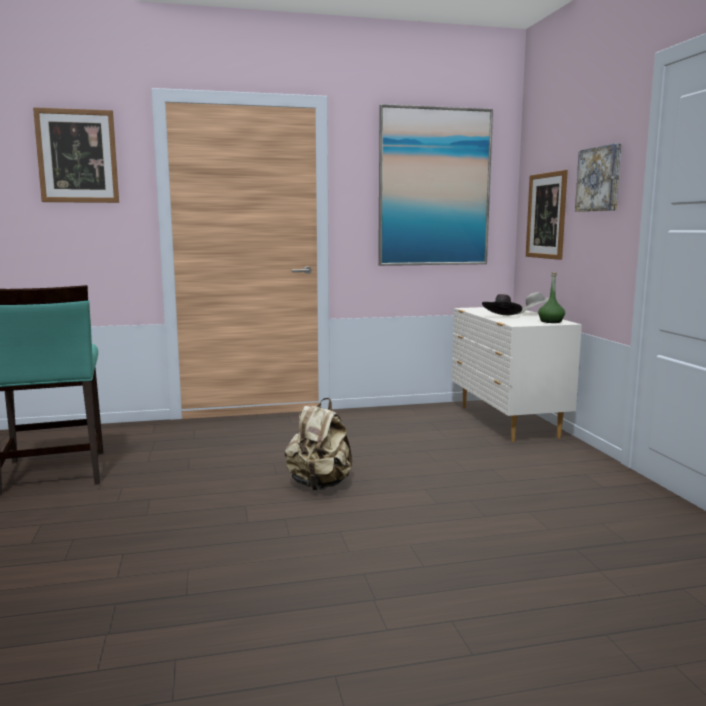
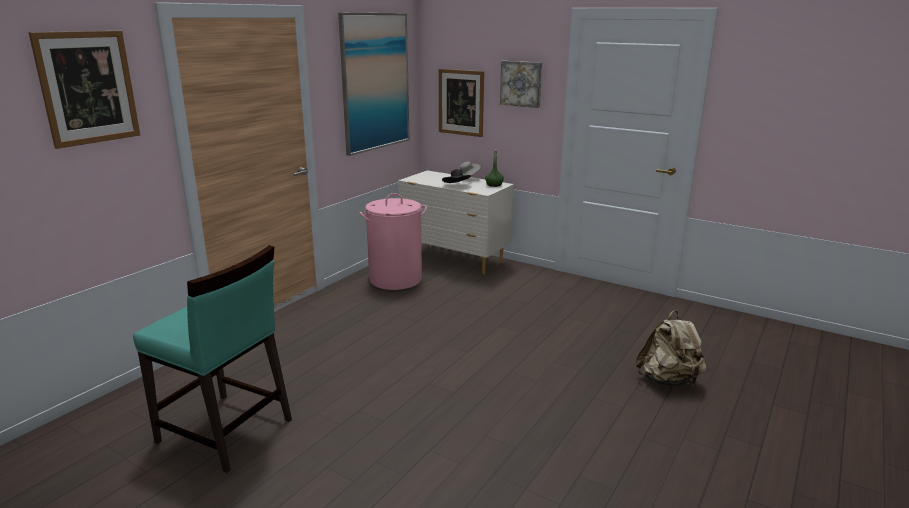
camera: 45 degrees left, 10 degrees up
beige backpack [285,398,352,490] -> beige backpack moved to [636,310,706,387]
none -> pink laundry basket [359,193,427,290]

